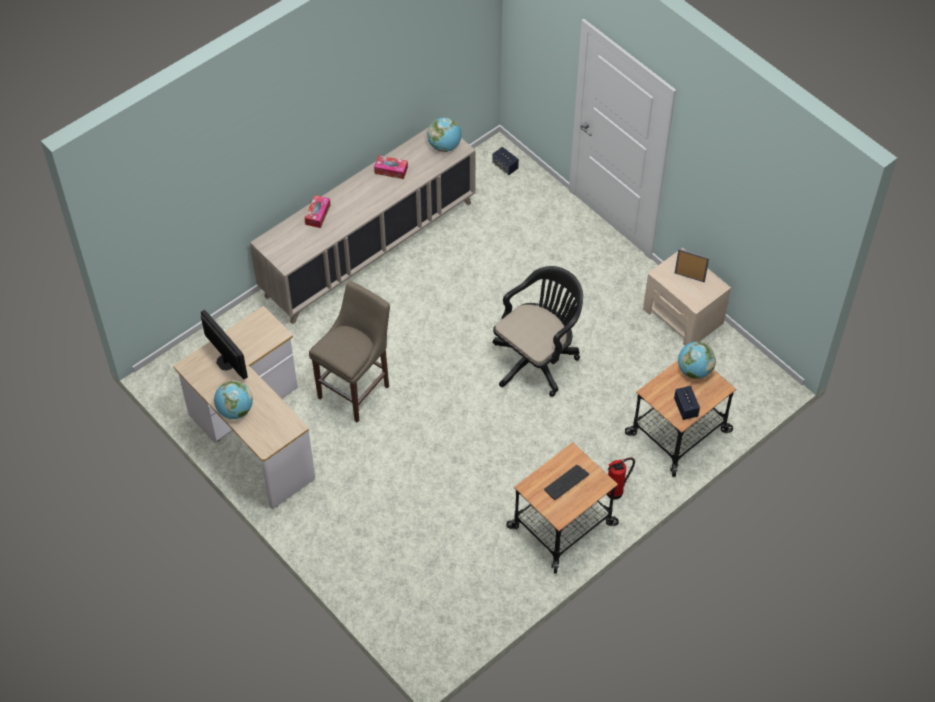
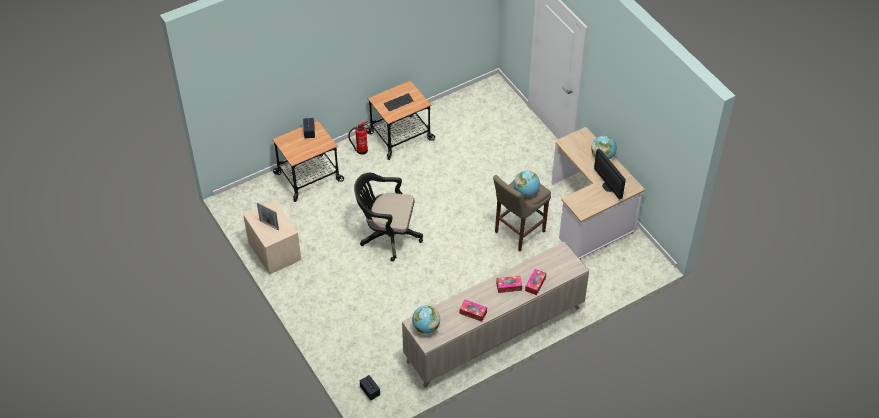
camera: 170 degrees left, 5 degrees down
black office chair [493,266,583,397] -> black office chair turned 45 degrees clockwise [354,173,423,261]
globe [678,342,716,379] -> globe moved to [514,171,540,197]
none -> tissue box [496,276,522,293]

